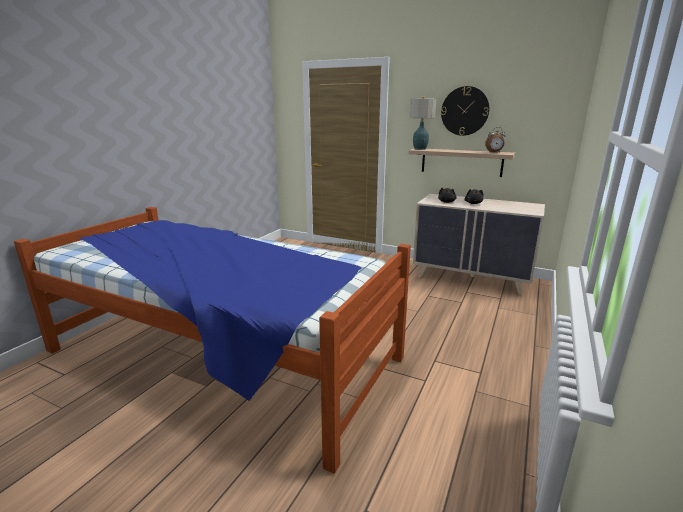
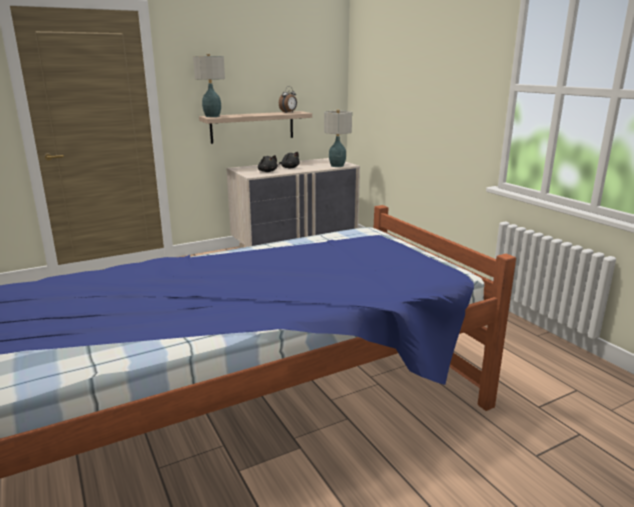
camera: 55 degrees left, 0 degrees up
wall clock [441,86,489,136] -> none
none -> table lamp [324,110,352,167]

